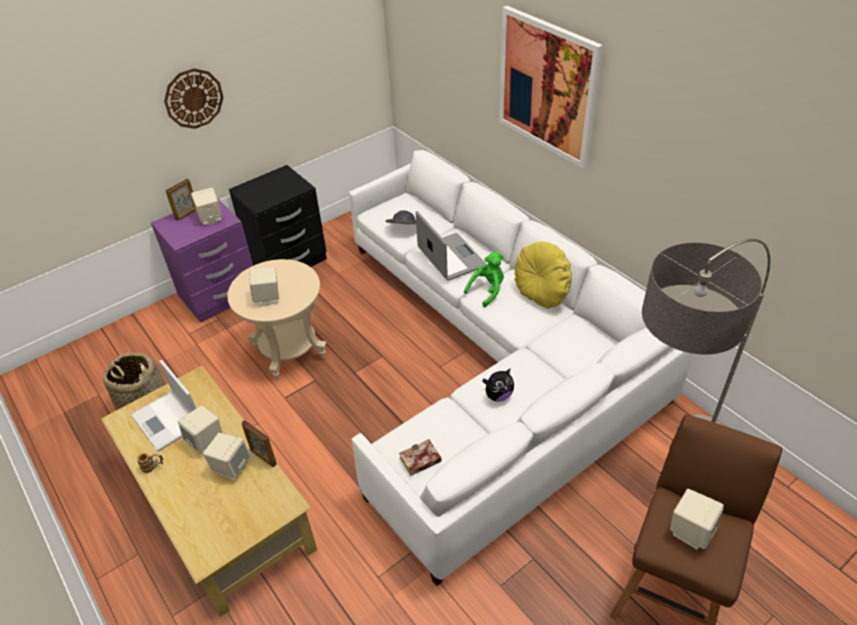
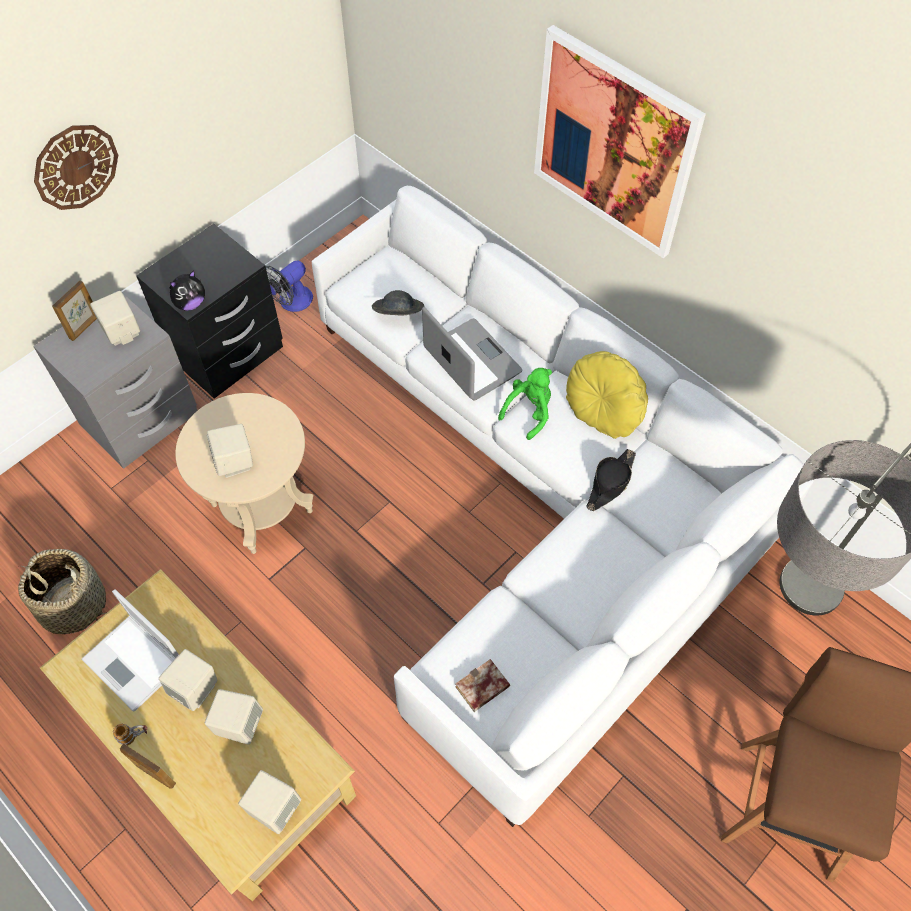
camera: 10 degrees left, 15 degrees up
purple nightstand [151,198,253,323] -> grey nightstand [33,290,198,469]
picture frame [241,420,277,467] -> picture frame moved to [120,743,176,789]
plush toy [482,368,514,402] -> plush toy moved to [170,270,205,311]
beige speaker [670,489,724,550] -> beige speaker moved to [239,770,301,834]
none -> fan [265,261,313,312]
none -> black hat [586,449,636,511]

